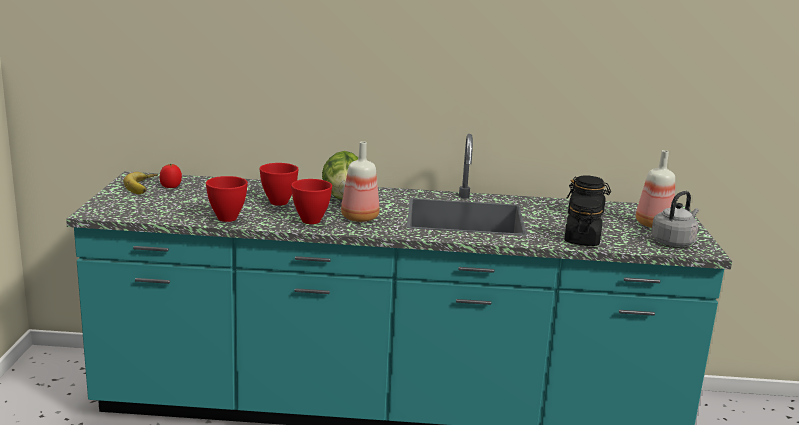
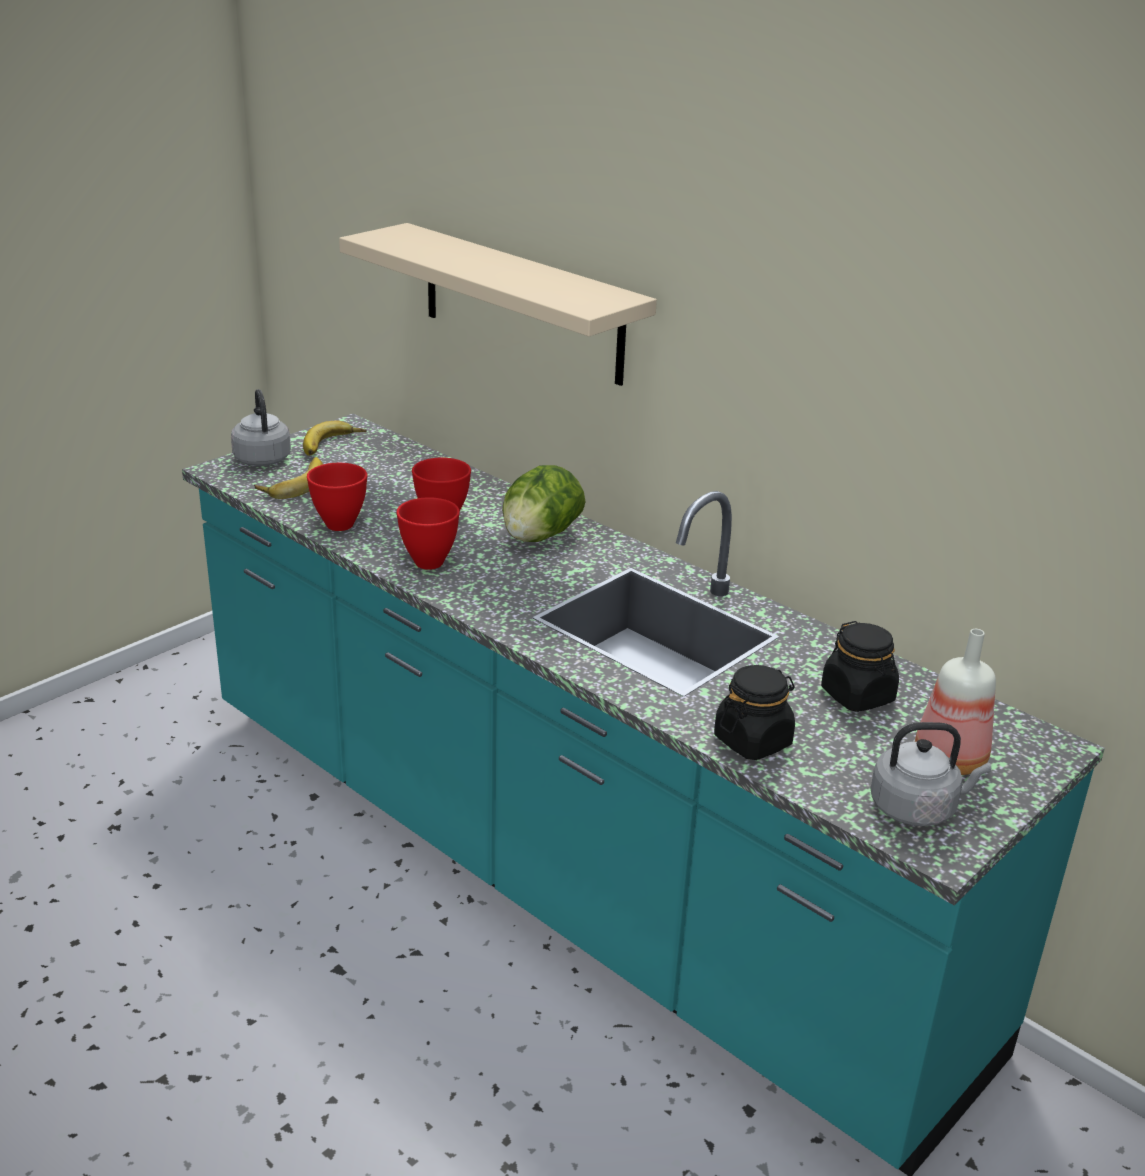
camera: 40 degrees right, 10 degrees up
tomato [159,164,182,188] -> none
bottle [341,141,379,222] -> none
none -> grey kettle [231,389,291,466]
none -> banana [254,457,323,499]
none -> beige shelf [339,223,657,386]

